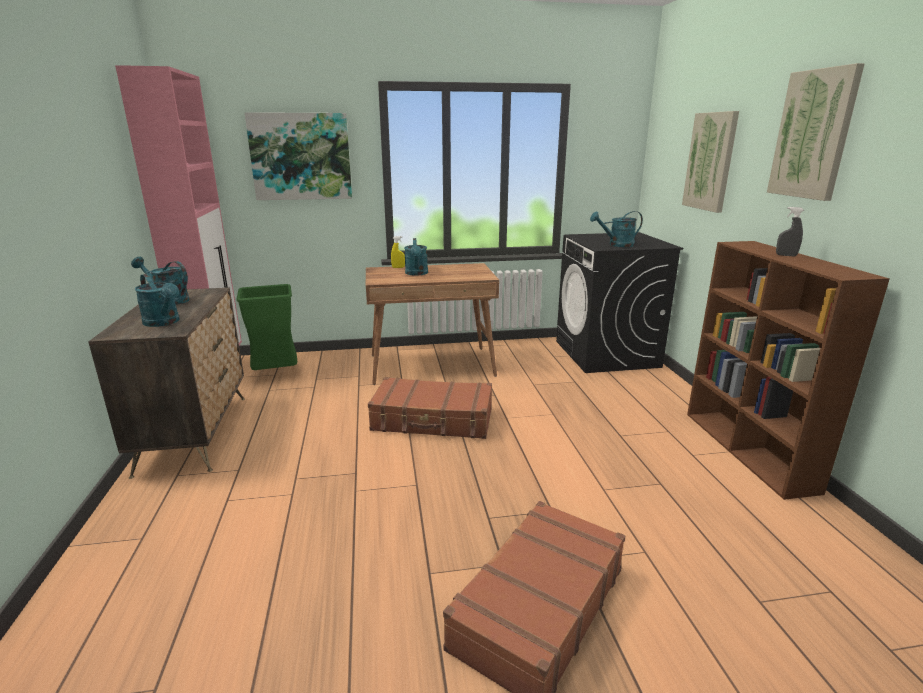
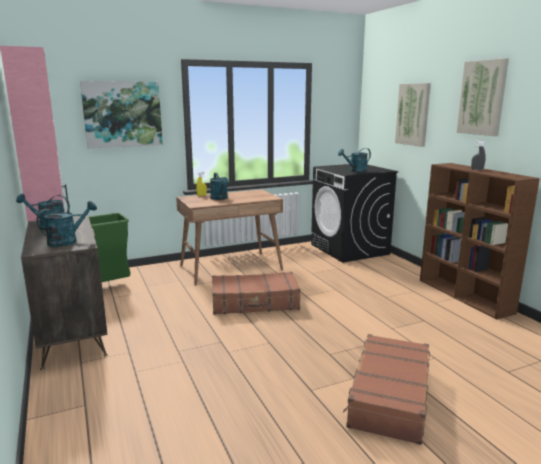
camera: 15 degrees left, 5 degrees down
turquoise watering can [135,274,179,327] -> turquoise watering can turned 75 degrees counterclockwise [37,201,97,247]

